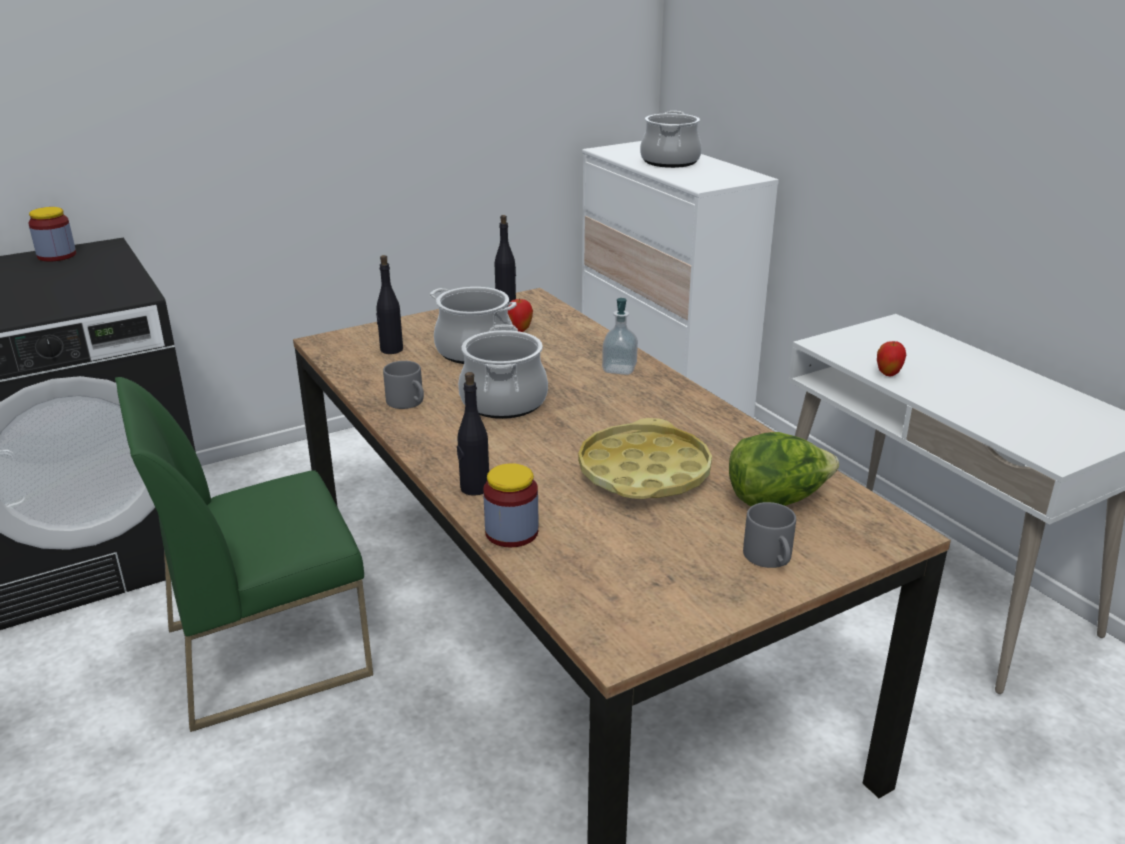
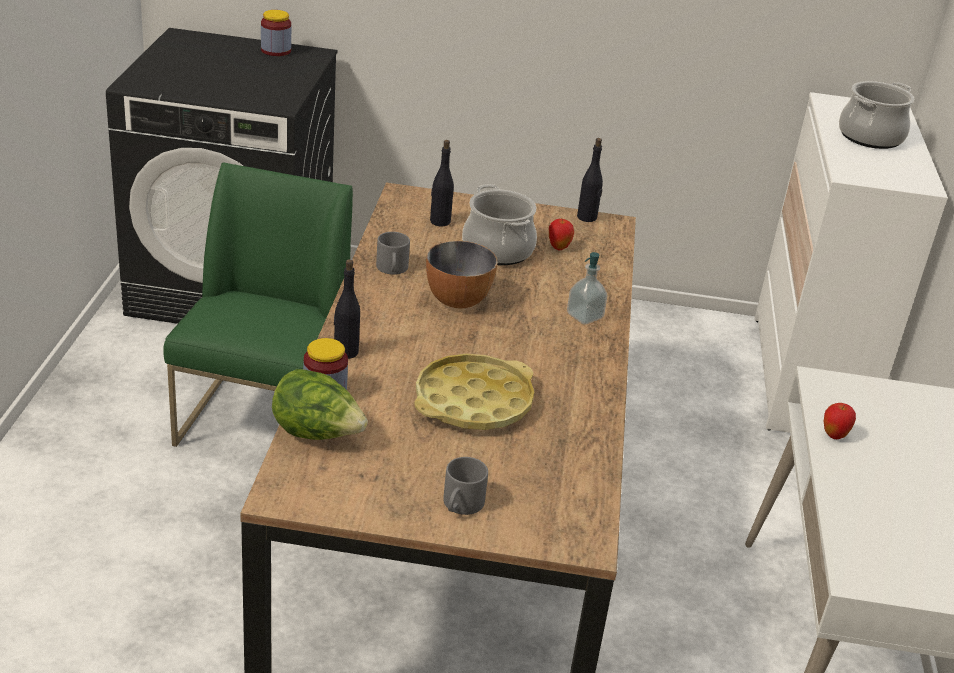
camera: 35 degrees right, 5 degrees up
green chair [115,377,373,732] -> green chair turned 90 degrees clockwise [163,162,353,447]
cooking pot [458,324,548,419] -> bowl [426,241,497,308]
lettuce [729,432,839,506] -> lettuce moved to [272,369,368,440]

